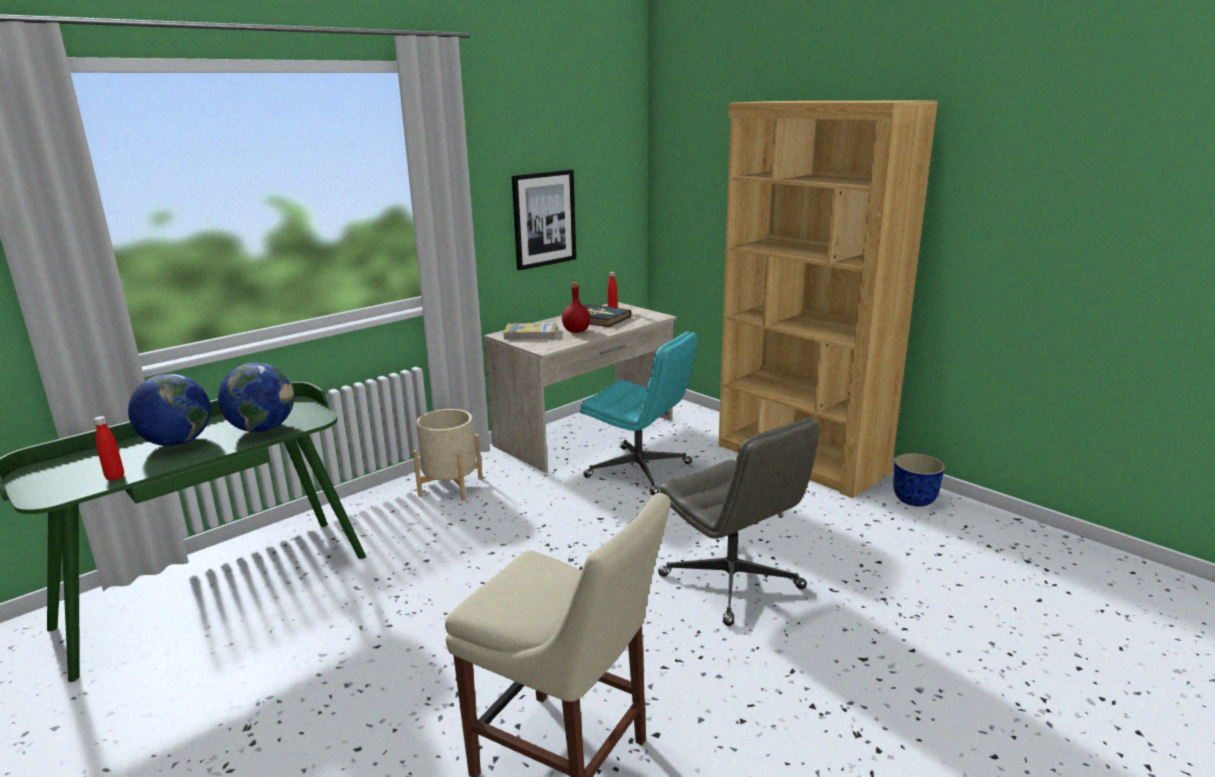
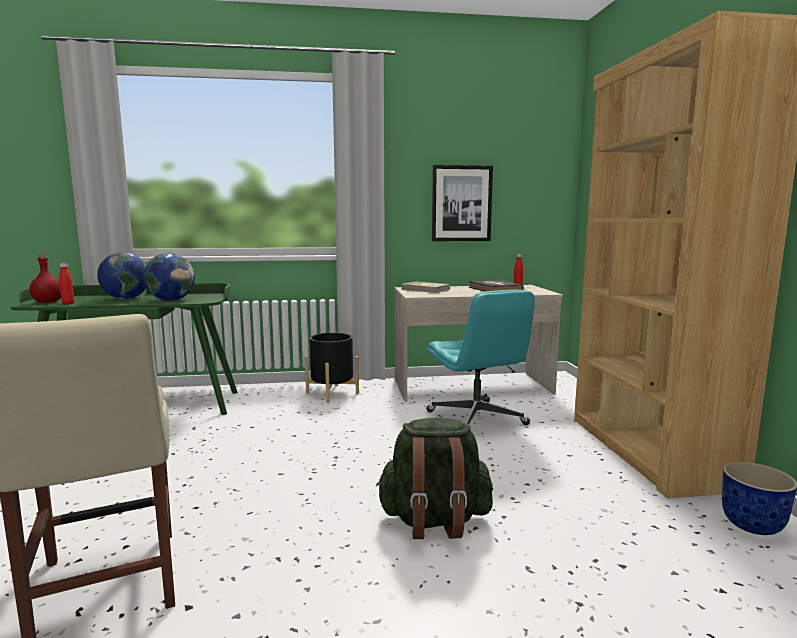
camera: 35 degrees right, 10 degrees down
beige planter [413,409,483,501] -> black planter [305,333,359,403]
red bottle [562,282,591,333] -> red bottle moved to [29,254,61,303]
grey office chair [658,418,820,626] -> green backpack [376,418,493,539]

